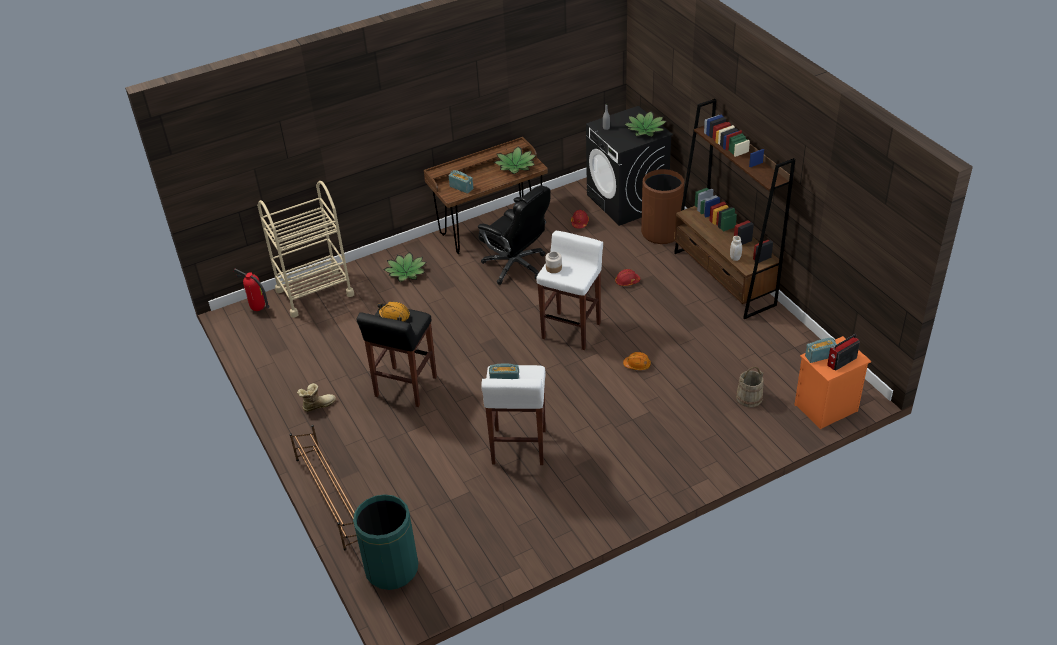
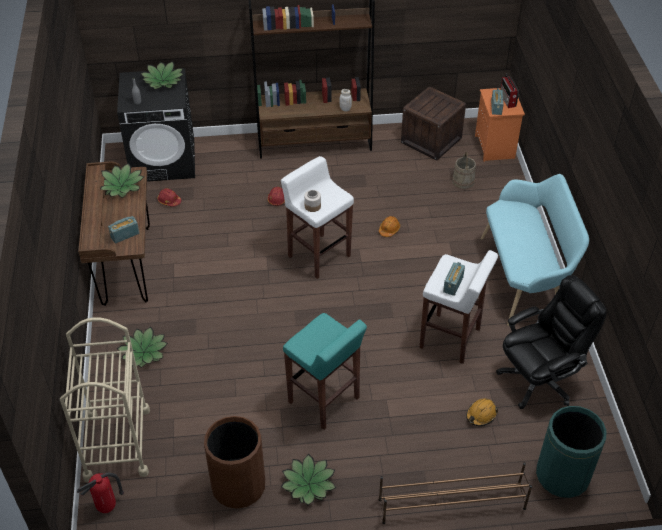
camera: 70 degrees left, 5 degrees up
boot [297,383,336,412] -> potted plant [281,454,336,505]
black stool [356,304,437,407] -> turquoise stool [283,313,367,430]
orange hard hat [377,302,410,322] -> orange hard hat moved to [466,398,498,426]
black office chair [478,185,551,285] -> black office chair moved to [496,275,607,409]
brown trash can [641,169,684,244] -> brown trash can moved to [204,416,265,509]
none -> crate [401,86,466,160]
none -> turquoise bench [481,174,589,326]

